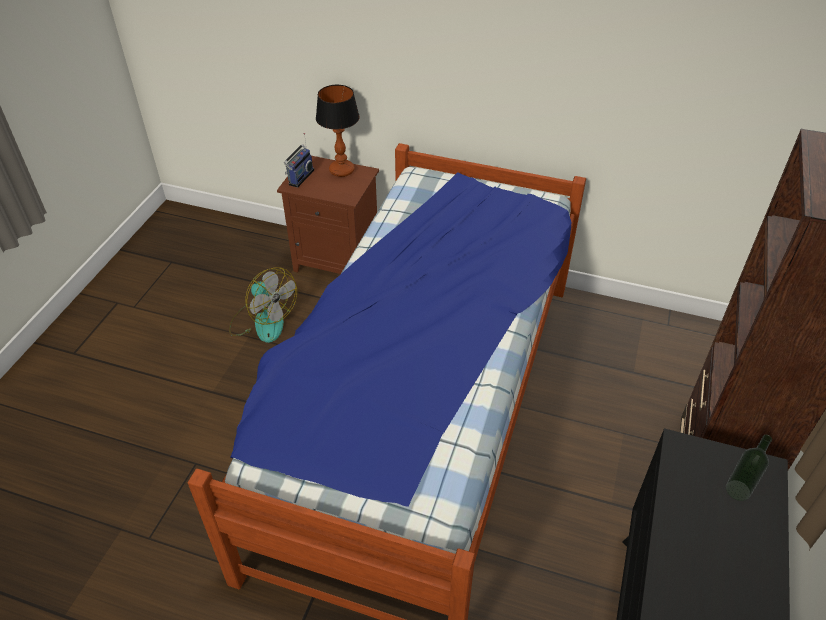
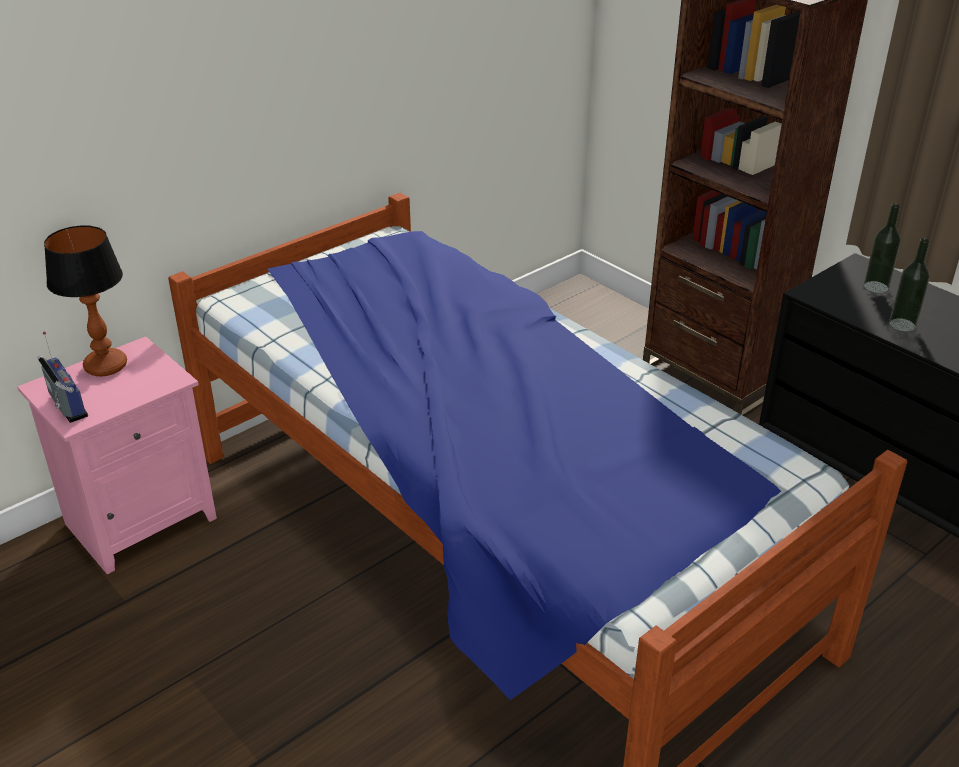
camera: 60 degrees left, 10 degrees down
fan [229,267,297,343] -> none
brown nightstand [277,156,379,274] -> pink nightstand [17,336,217,574]
none -> bottle [889,238,930,332]

